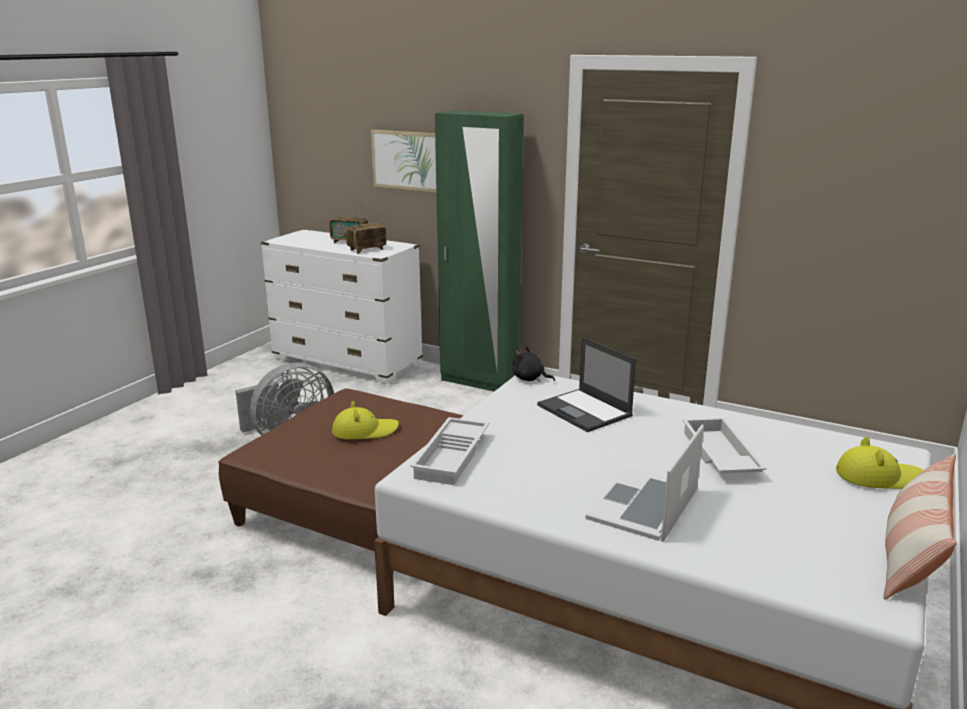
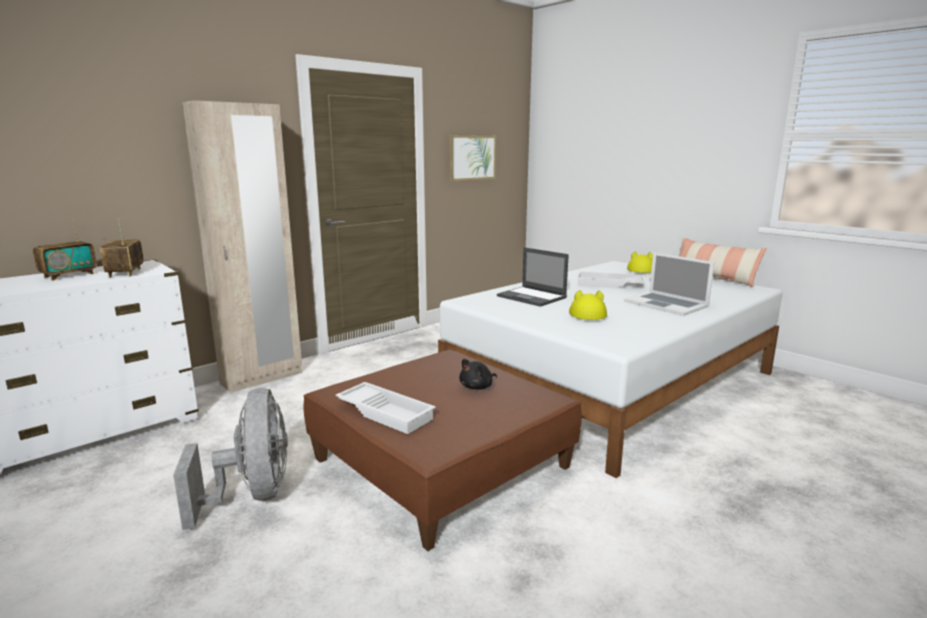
camera: 70 degrees left, 5 degrees down
yellow hat [332,401,399,440] -> yellow hat moved to [569,290,607,320]
picture [371,130,437,193] -> picture moved to [449,135,496,181]
white tray [410,417,489,485] -> white tray moved to [336,382,436,434]
green wardrobe [435,110,523,391] -> beige wardrobe [182,100,302,393]
black plush toy [512,346,555,382] -> black plush toy moved to [459,359,497,389]
laptop [537,337,636,432] -> laptop turned 60 degrees clockwise [497,247,569,307]

